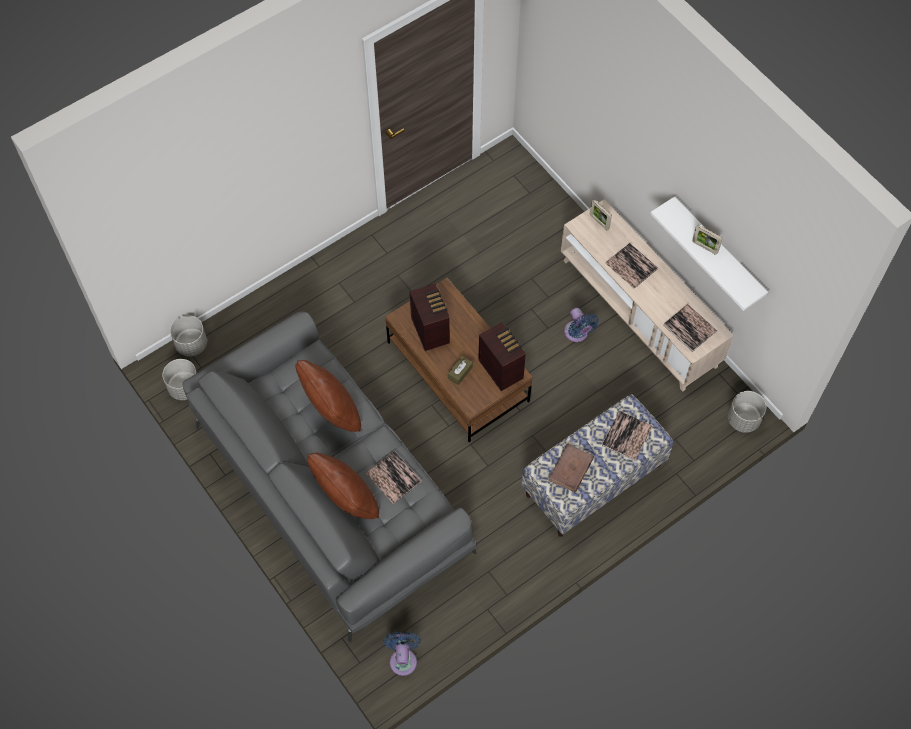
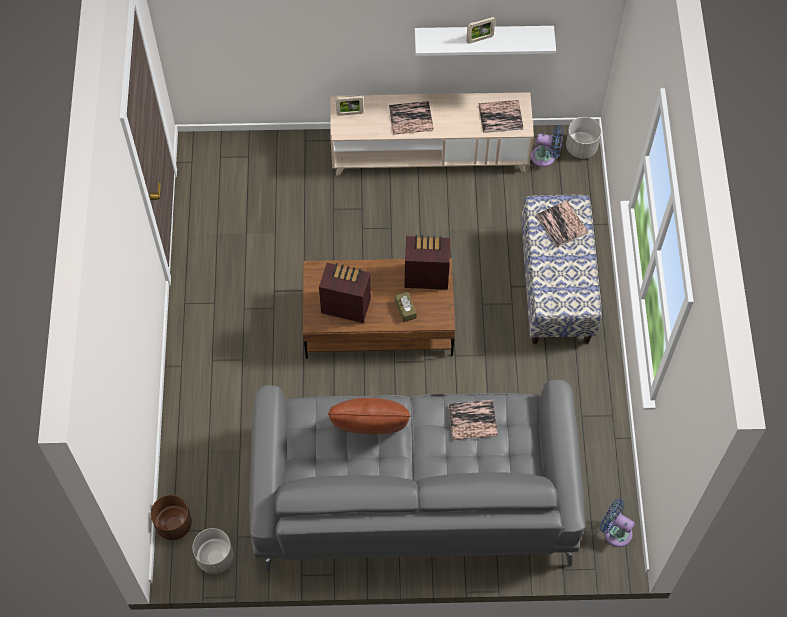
camera: 55 degrees left, 0 degrees up
grey planter [170,315,207,356] -> brown planter [151,495,192,540]
brown pillow [307,452,379,519] -> none
brown book [548,443,594,492] -> none
blue fan [564,308,599,342] -> blue fan moved to [531,125,563,167]

